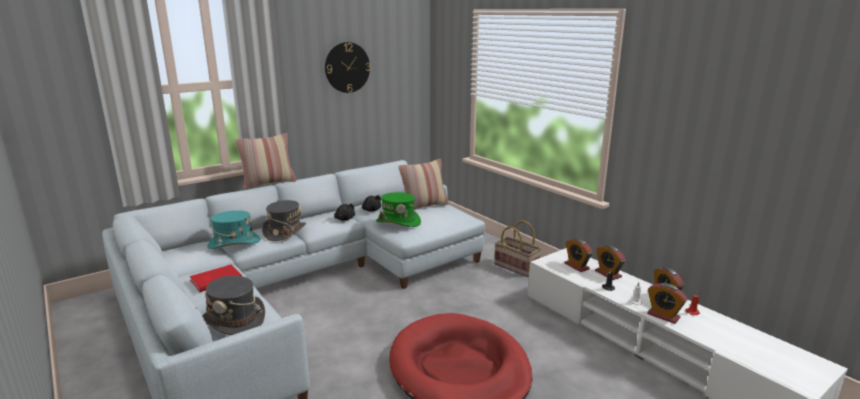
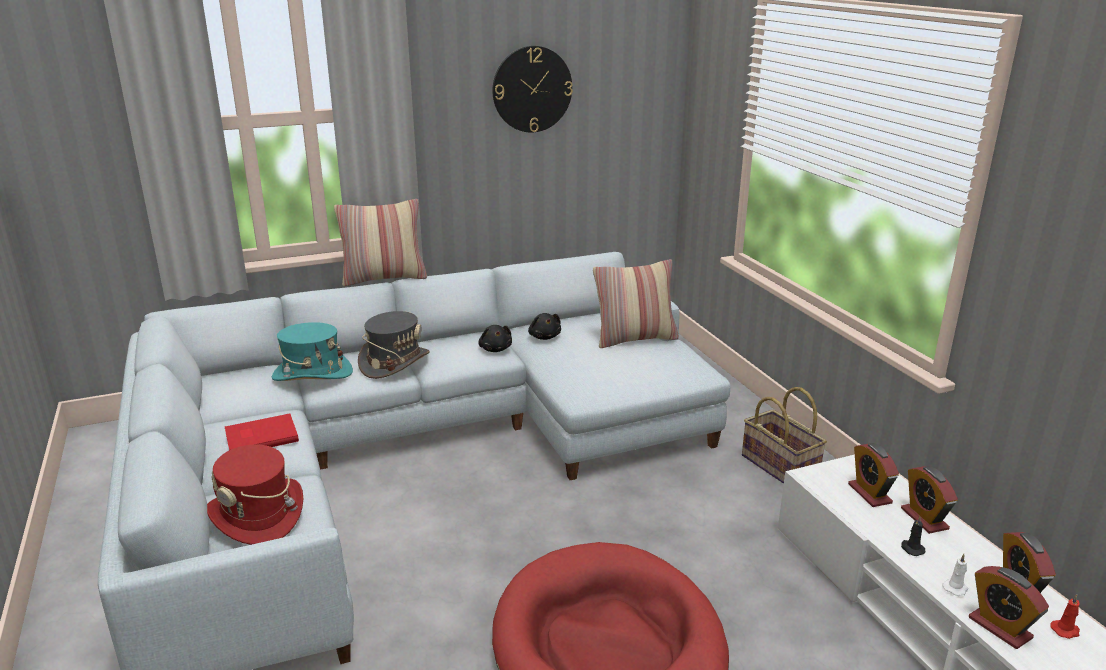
camera: 15 degrees right, 5 degrees up
grey hat [202,276,265,335] -> red hat [207,444,303,545]
green hat [376,192,421,227] -> none

